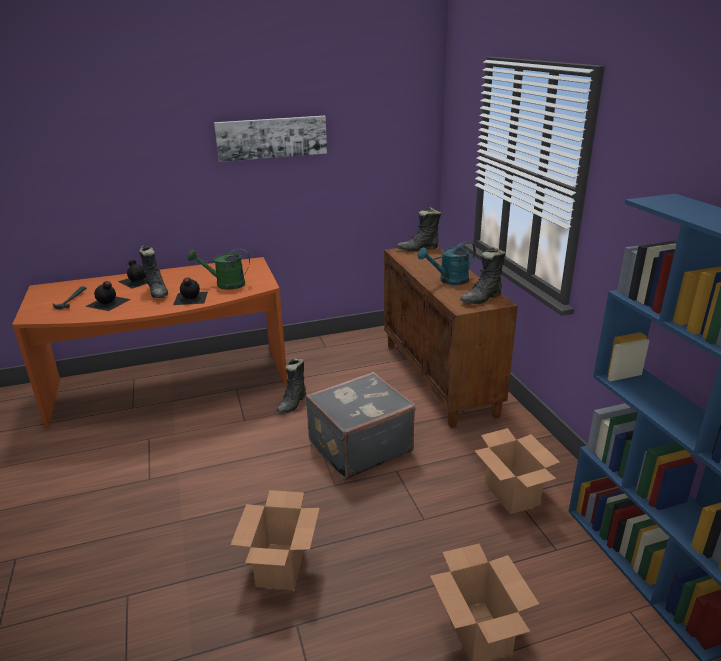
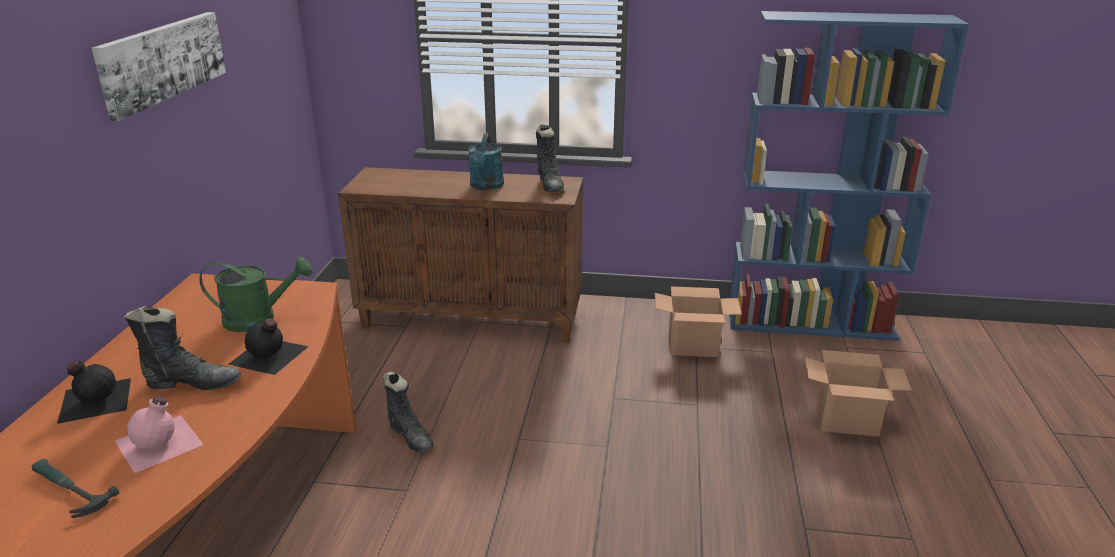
camera: 65 degrees left, 0 degrees up
black bottle [85,281,131,311] -> pink bottle [115,396,203,473]
green watering can [188,249,250,290] -> green watering can turned 120 degrees counterclockwise [199,257,313,332]
cardboard box [231,490,320,590] -> none
grey suitcase [305,372,416,480] -> none
black boot [396,207,441,252] -> none

